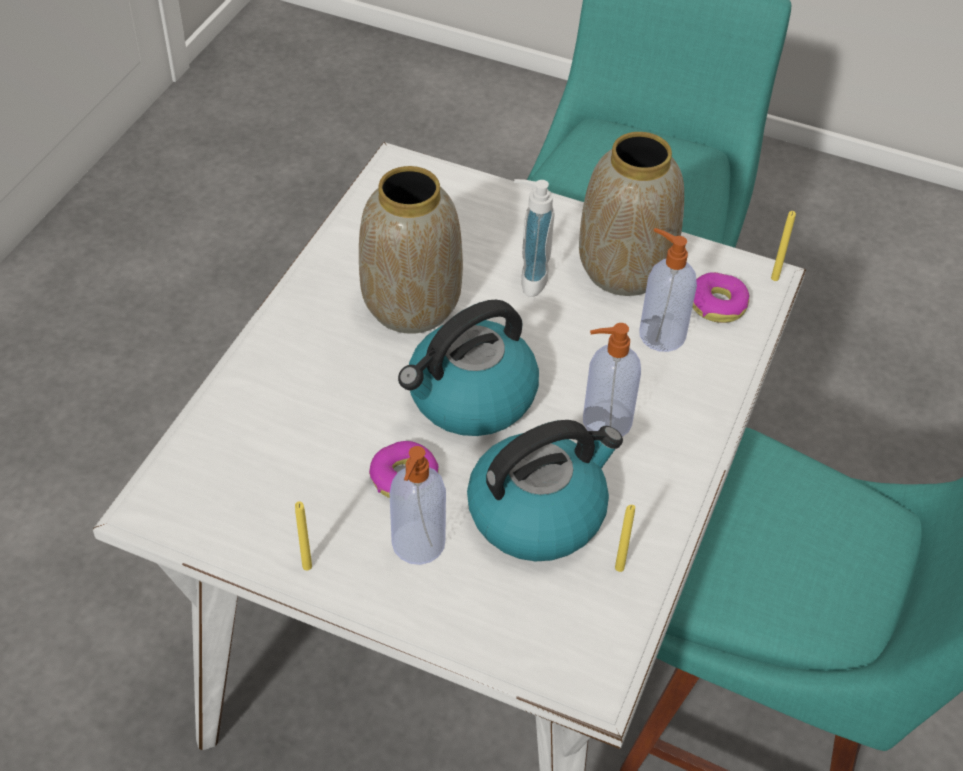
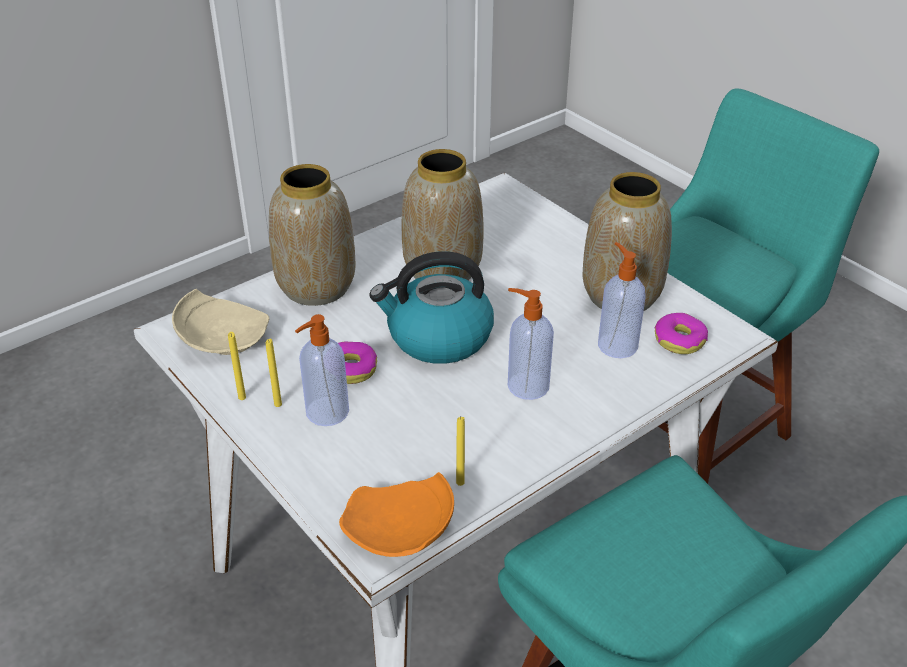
camera: 30 degrees right, 10 degrees down
kettle [467,420,623,561] -> none
soap dispenser [514,179,554,297] -> none
yellow candle [771,211,796,281] -> yellow candle moved to [266,339,282,407]
none -> beige plate [172,289,270,355]
none -> vase [269,164,355,306]
none -> orange plate [339,472,454,557]

